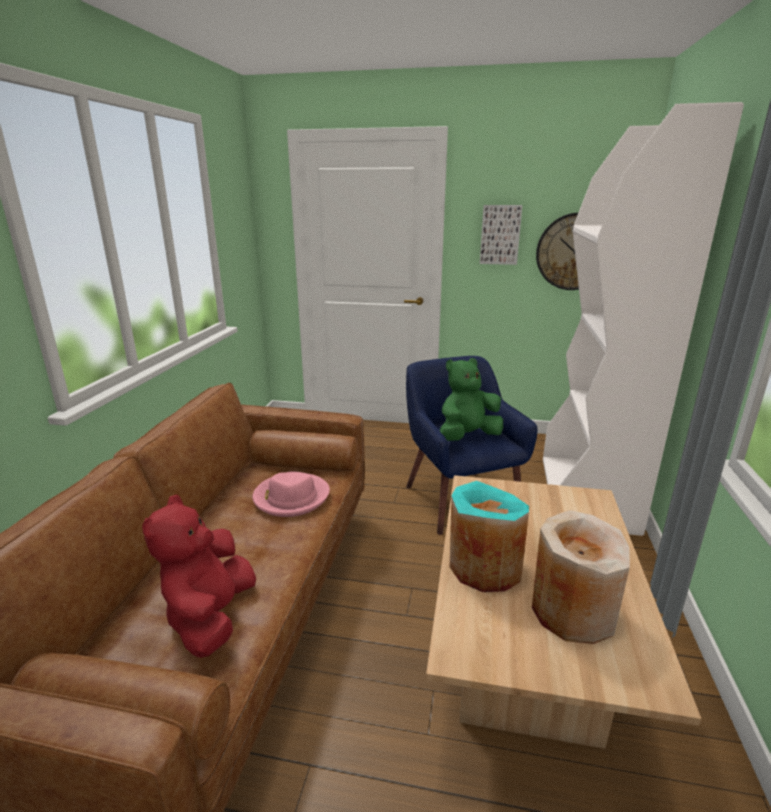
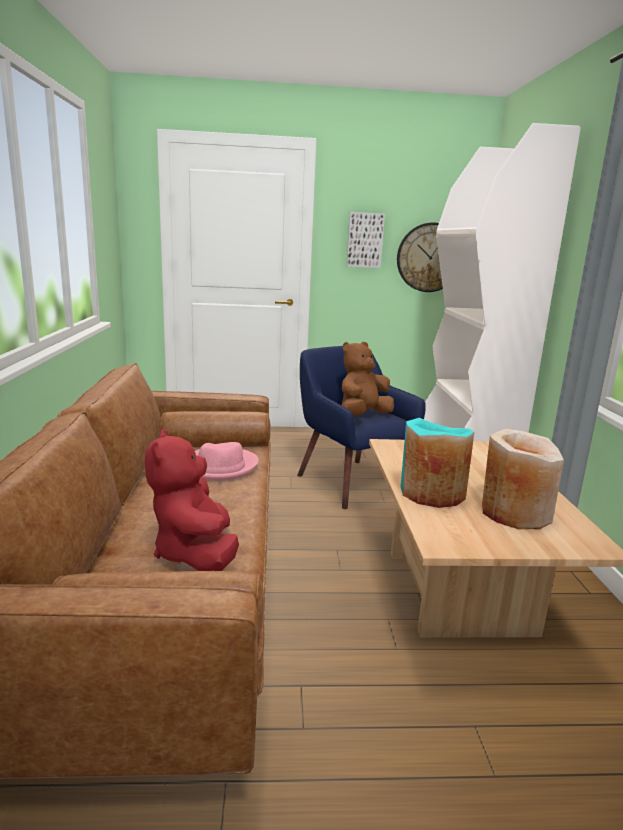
camera: 15 degrees left, 5 degrees down
green plush toy [440,358,503,441] -> brown plush toy [341,342,394,416]

